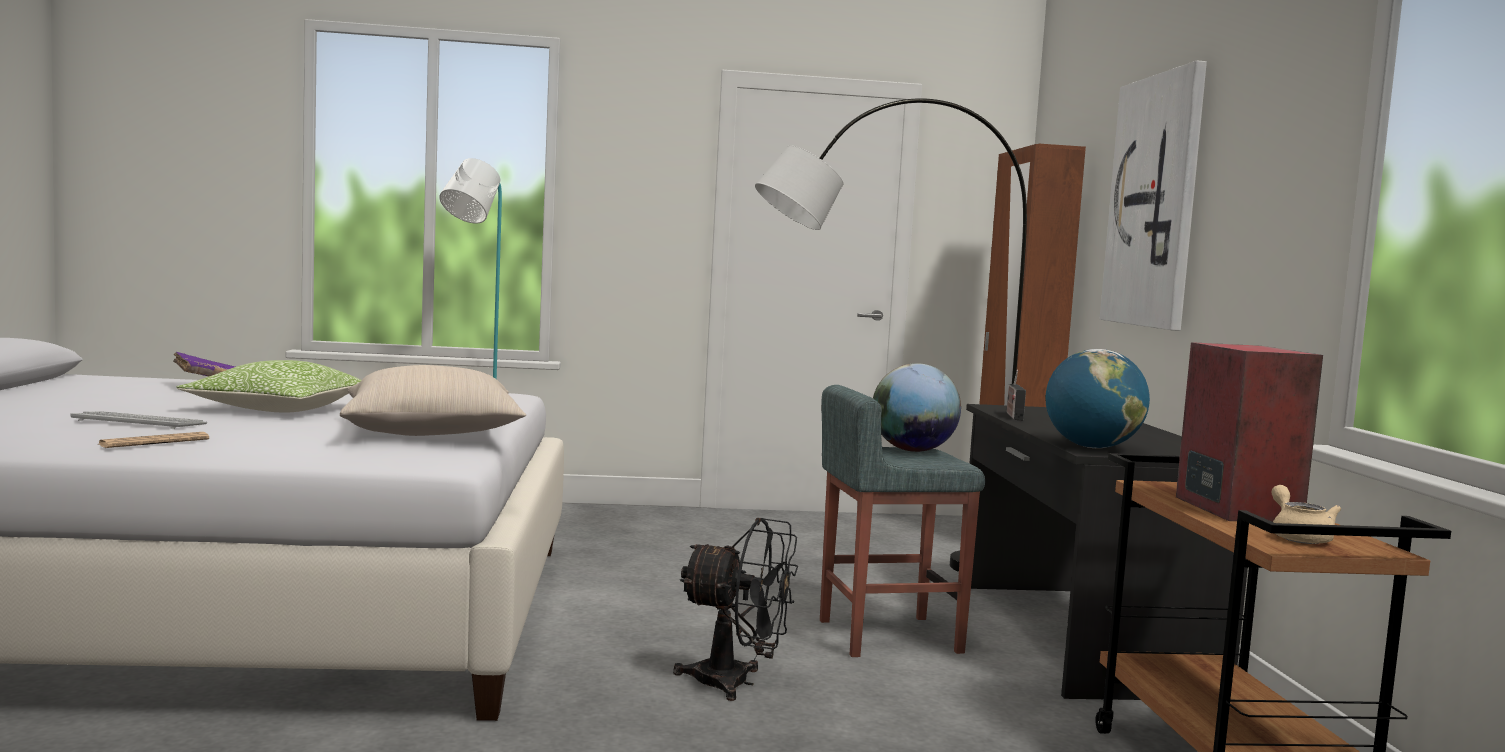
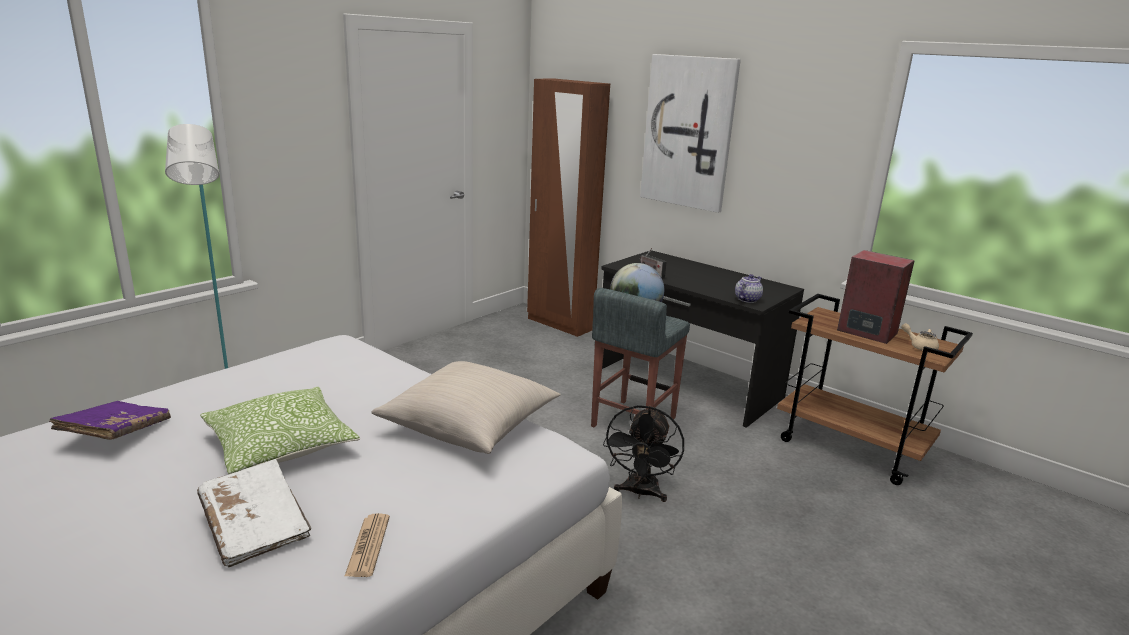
camera: 45 degrees left, 15 degrees up
keyboard [70,411,207,429] -> white book [197,459,311,567]
black fan [673,518,798,701] -> black fan turned 135 degrees clockwise [603,405,684,502]
grey floor lamp [755,98,1027,572] -> none
globe [1045,349,1150,448] -> teapot [735,274,763,303]

